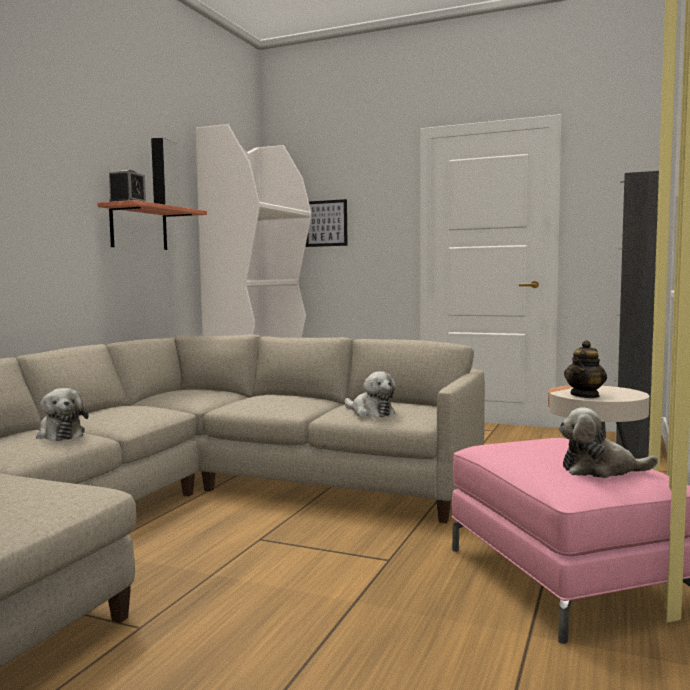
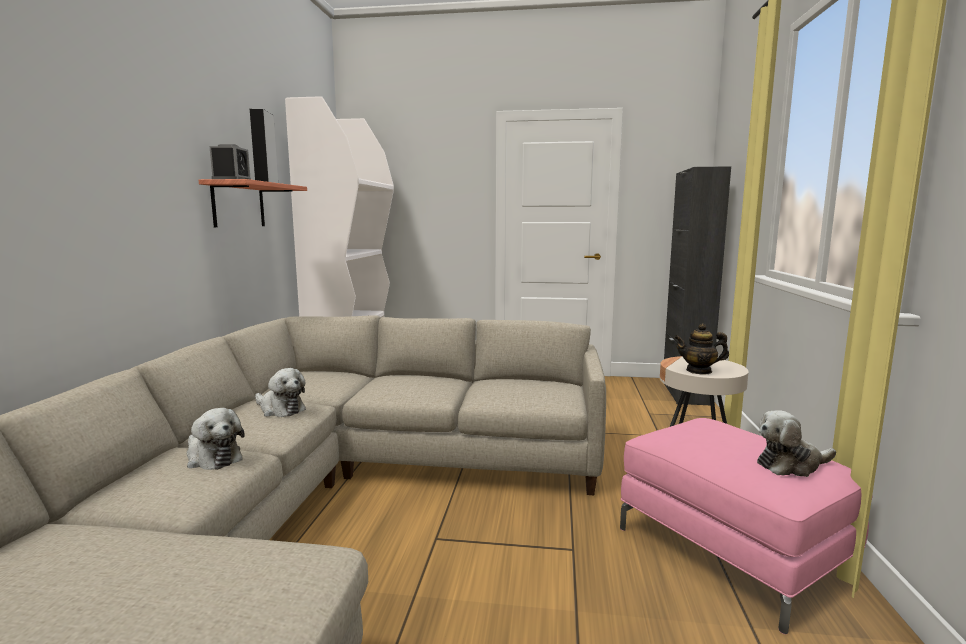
camera: 15 degrees left, 5 degrees up
picture [306,199,347,247] -> none
plush toy [345,371,396,418] -> plush toy moved to [255,368,306,417]
teapot [564,340,607,398] -> teapot turned 75 degrees clockwise [674,324,729,374]

